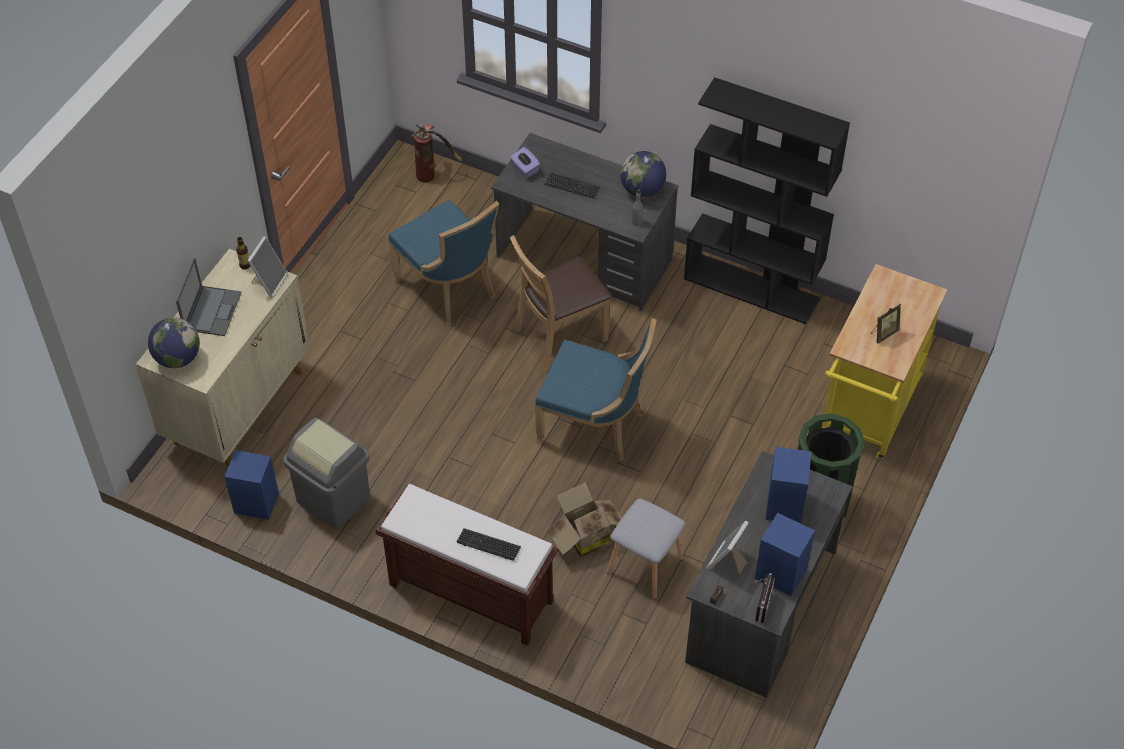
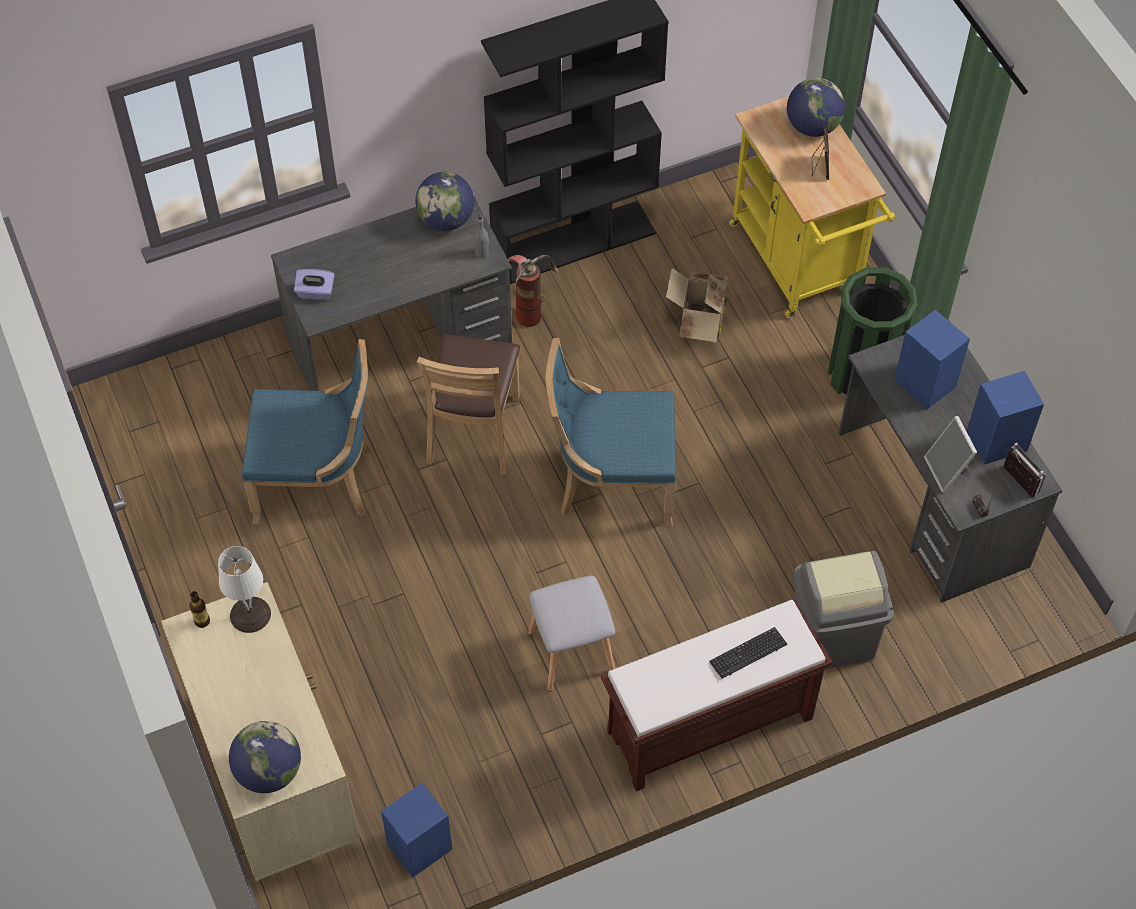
camera: 50 degrees left, 5 degrees up
laptop [176,258,242,336] -> none
picture frame [247,236,288,298] -> white table lamp [218,546,271,633]
grey trash can [283,418,370,529] -> grey trash can moved to [793,551,894,668]
fire extinguisher [411,124,462,183] -> fire extinguisher moved to [508,255,558,327]
blue chair [535,318,656,461] -> blue chair turned 150 degrees counterclockwise [546,338,676,526]
keyboard [545,172,600,199] -> none
cardboard box [547,482,622,558] -> cardboard box moved to [666,268,728,342]
grey stool [607,498,686,599] -> grey stool moved to [528,575,615,692]
none -> globe [787,78,845,137]

